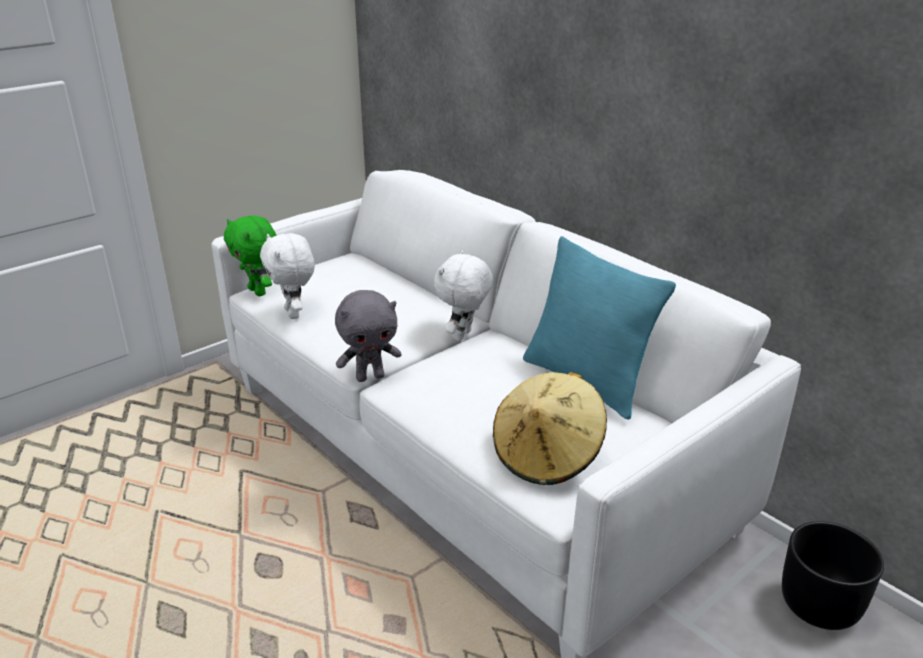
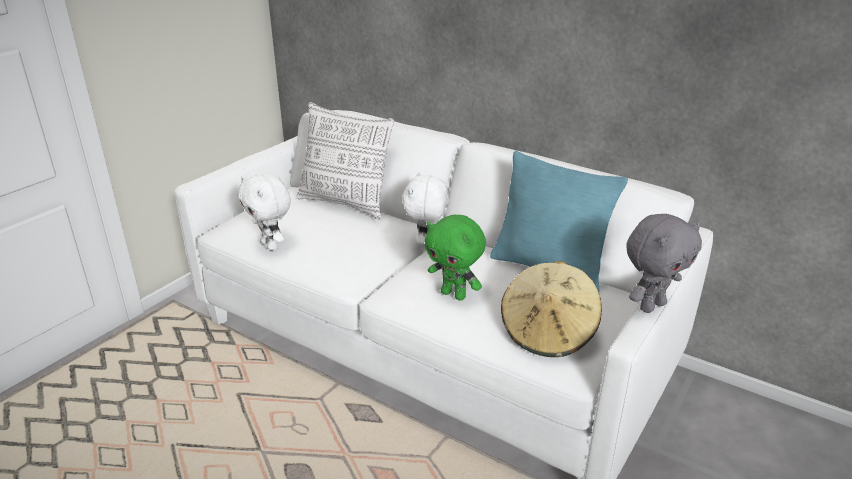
camera: 15 degrees left, 0 degrees up
green plush toy [224,215,277,296] -> green plush toy moved to [425,215,486,301]
grey plush toy [335,290,402,382] -> grey plush toy moved to [626,214,702,313]
black planter [782,521,884,630] -> none
none -> pillow [297,102,394,220]

